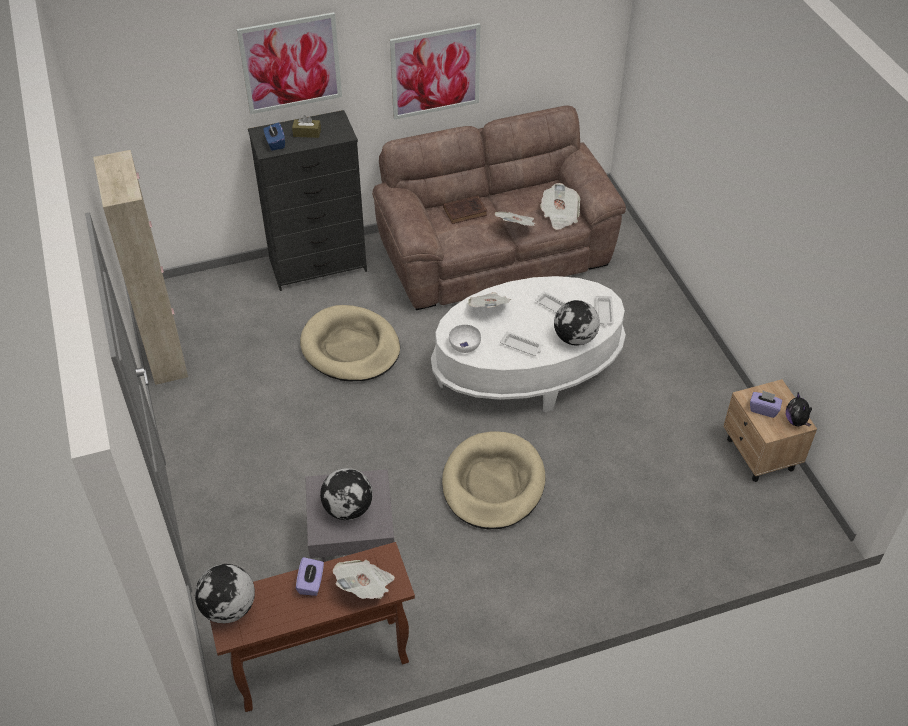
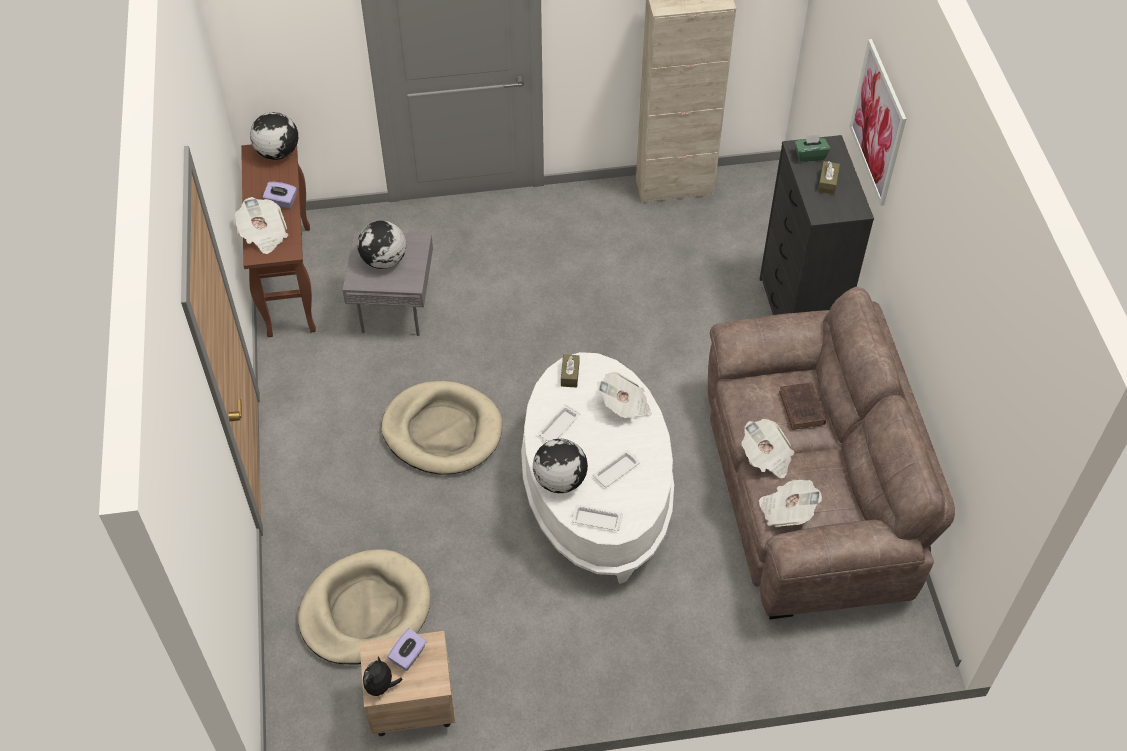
camera: 100 degrees right, 5 degrees up
blue tissue box [264,122,285,150] -> green tissue box [794,135,830,162]
beige dog bed [300,305,400,381] -> beige dog bed moved to [298,549,431,665]
picture [390,23,480,120] -> none
white bowl [449,325,481,353] -> brown tissue box [561,354,579,388]
plush toy [786,392,812,427] -> plush toy turned 75 degrees counterclockwise [363,656,403,696]

